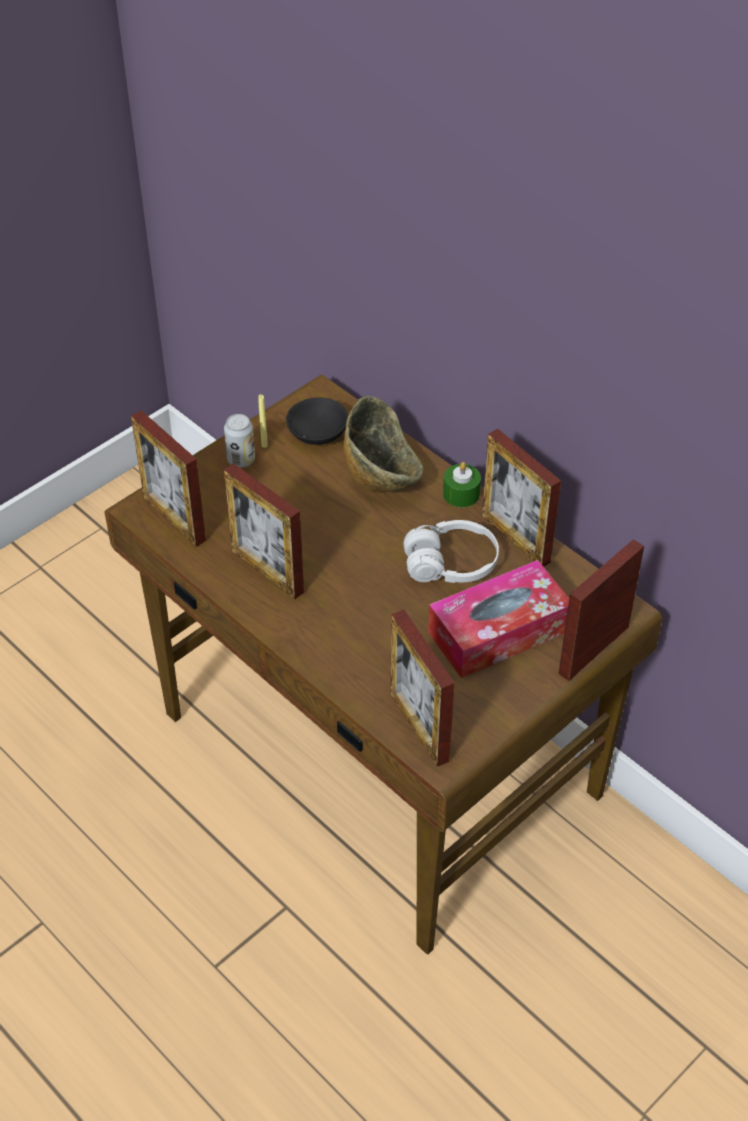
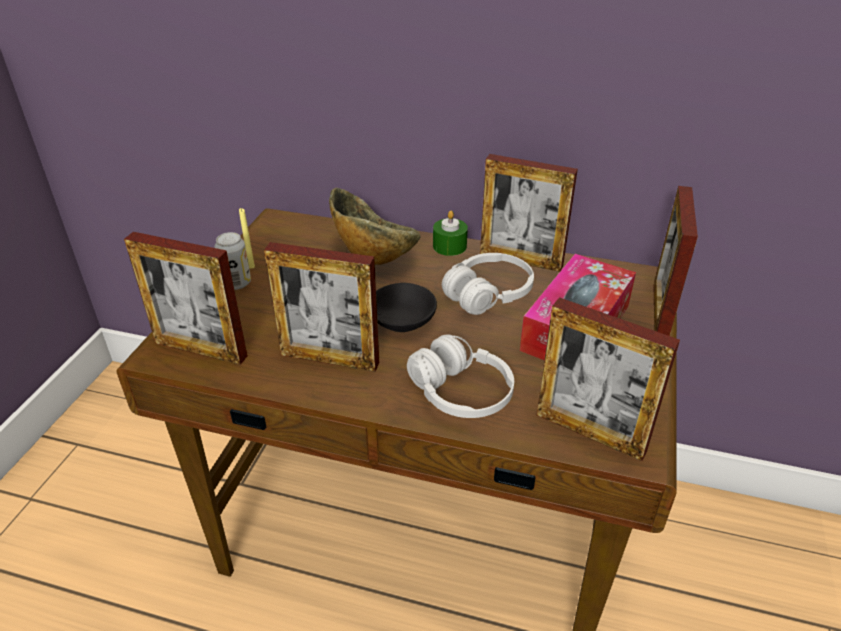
camera: 30 degrees left, 10 degrees down
black bowl [286,397,348,445] -> black bowl moved to [376,283,437,332]
none -> white headphones [407,334,514,418]

